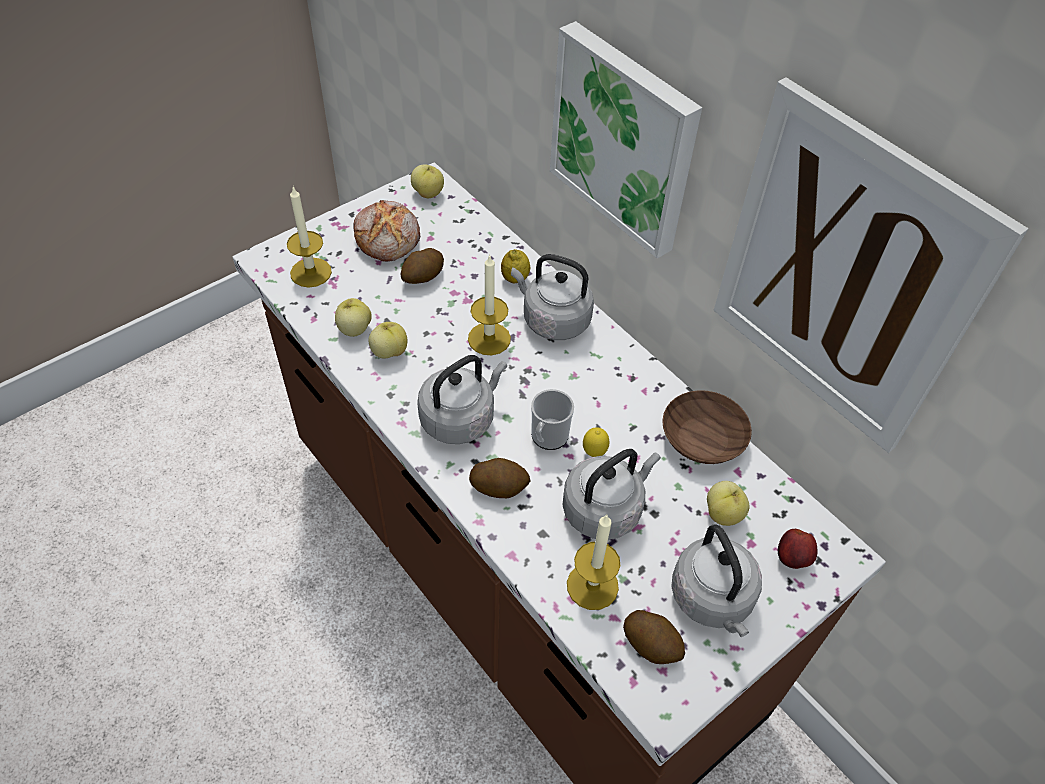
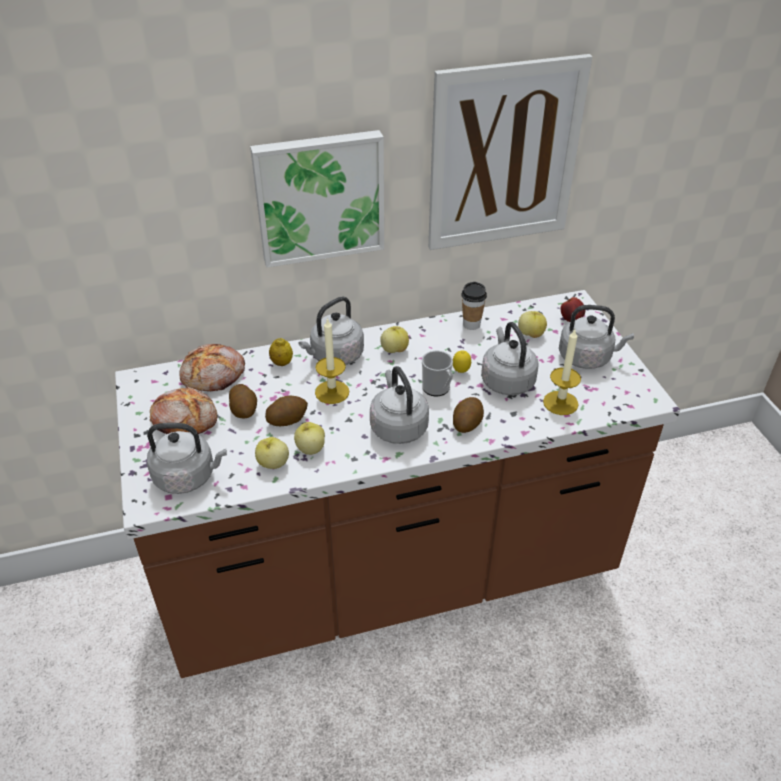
camera: 65 degrees left, 10 degrees down
candle [287,187,332,287] -> grey kettle [147,423,227,494]
apple [411,164,444,198] -> apple moved to [380,326,409,353]
potato [623,610,685,664] -> potato moved to [265,396,308,426]
brown bowl [662,390,752,464] -> cup [461,282,487,330]
none -> bread [179,344,245,391]

